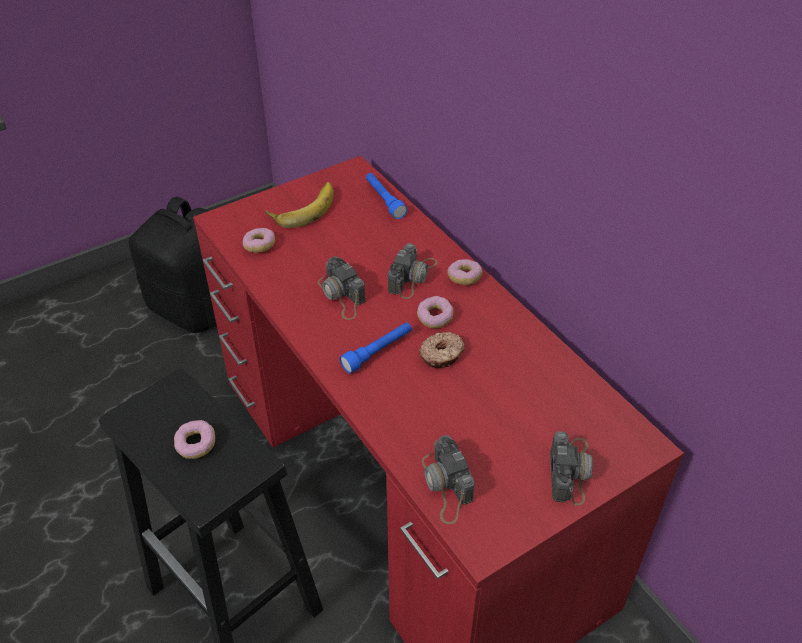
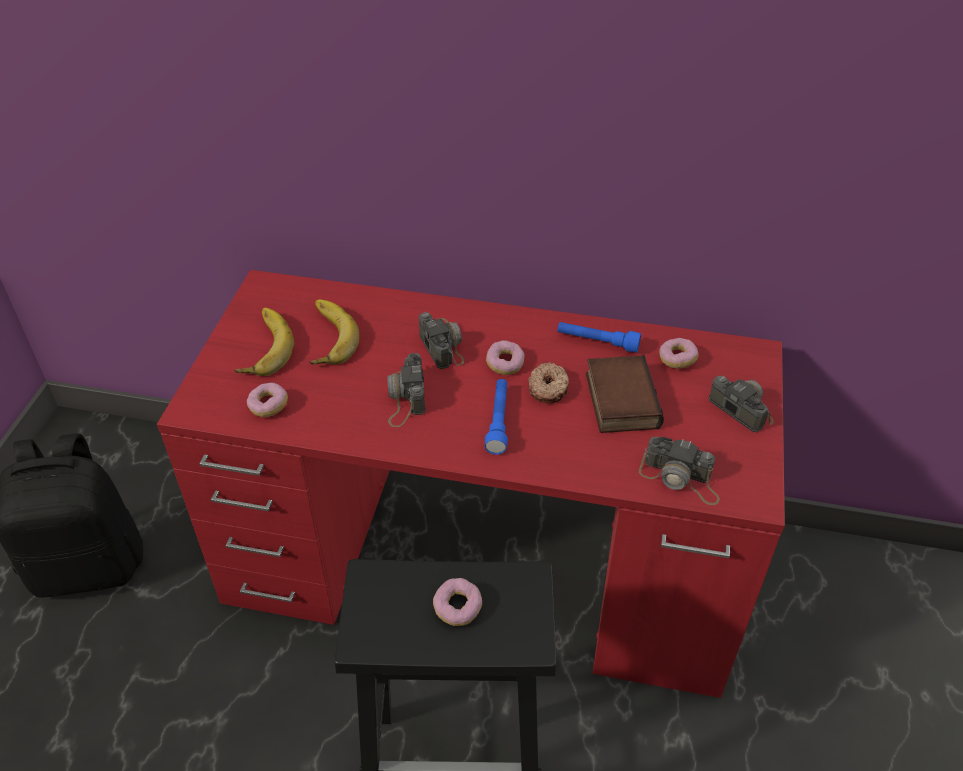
camera: 45 degrees left, 0 degrees up
camera [318,256,365,320] -> camera turned 75 degrees clockwise [387,353,425,427]
blue flashlight [366,173,408,219] -> blue flashlight moved to [557,322,641,353]
donut [447,259,482,285] -> donut moved to [659,338,699,369]
none -> banana [310,299,359,365]
none -> book [586,355,664,433]

